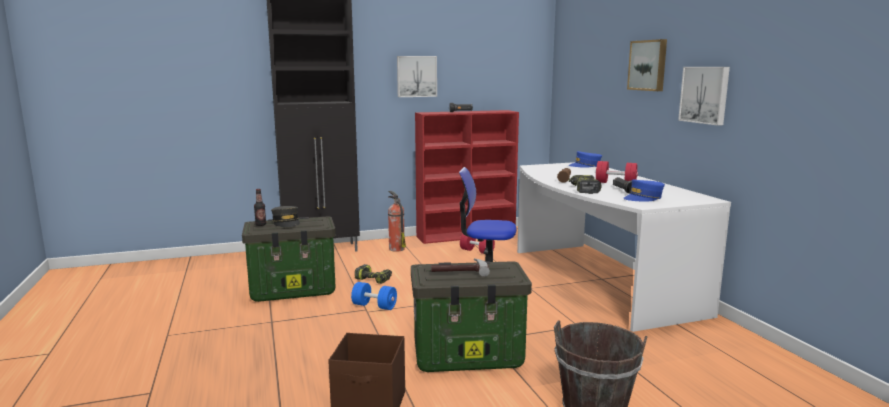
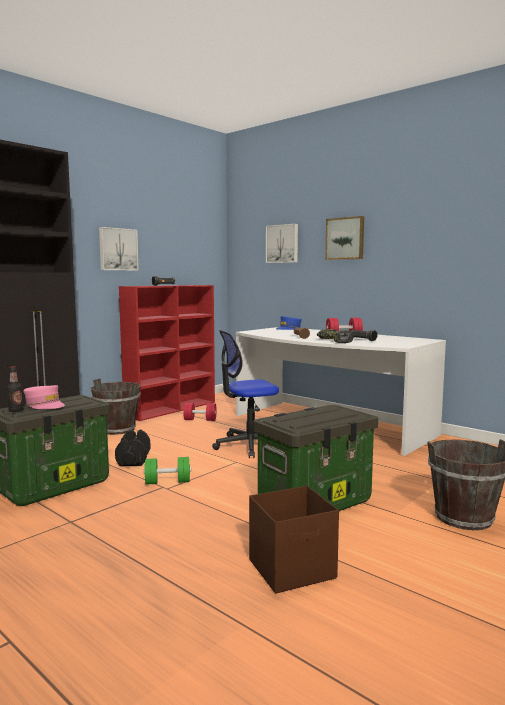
camera: 30 degrees left, 5 degrees down
grey cap [271,206,300,227] -> pink cap [23,385,65,409]
blue dumbbell [351,282,397,310] -> green dumbbell [144,457,191,485]
power drill [355,264,392,284] -> black dumbbell [115,430,151,466]
fire extinguisher [388,191,406,252] -> brown bucket [91,378,141,435]
hammer [431,258,490,277] -> none
blue cap [623,179,665,201] -> none
picture [678,67,730,126] -> picture moved to [266,224,298,263]

